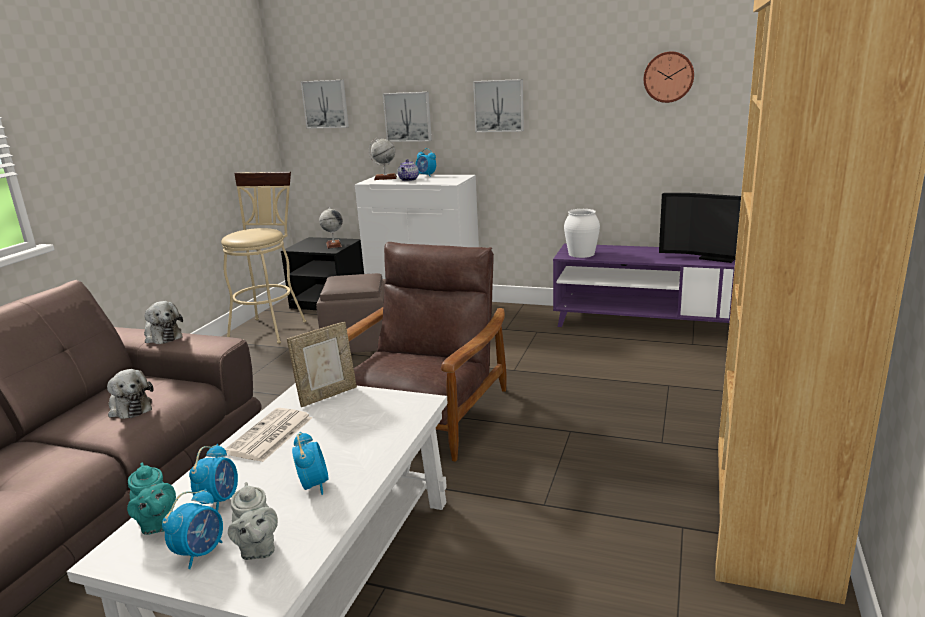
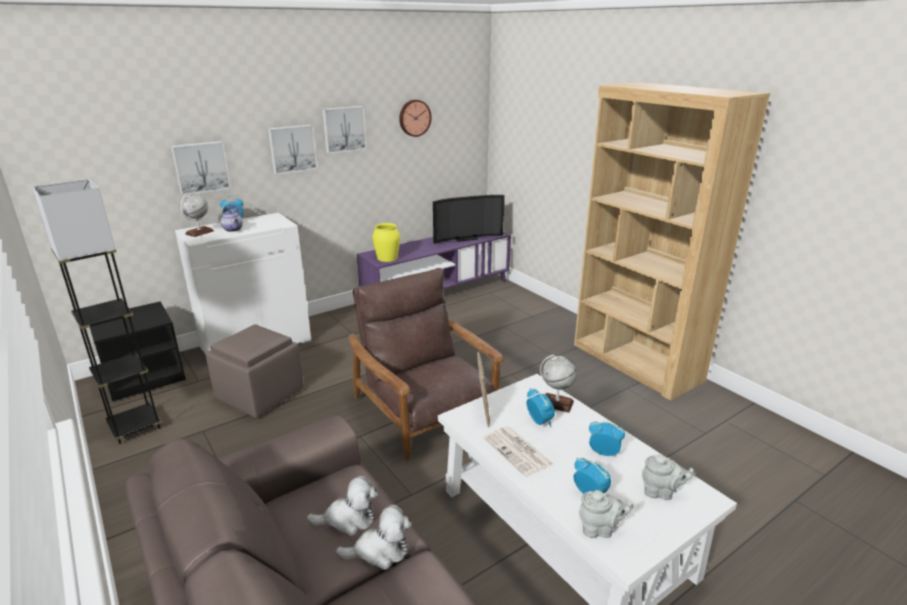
camera: 55 degrees left, 5 degrees up
turquoise teapot [127,463,176,535] -> grey teapot [579,490,634,538]
plush toy [144,301,183,344] -> plush toy moved to [336,505,411,570]
alarm clock [162,489,223,569] -> alarm clock moved to [526,388,555,427]
beige stool [221,172,306,344] -> grey floor lamp [32,179,162,444]
picture [301,80,349,128] -> picture moved to [322,106,367,154]
globe [319,207,343,249] -> globe moved to [540,355,577,413]
white vase [564,209,600,258] -> yellow vase [372,223,400,262]

